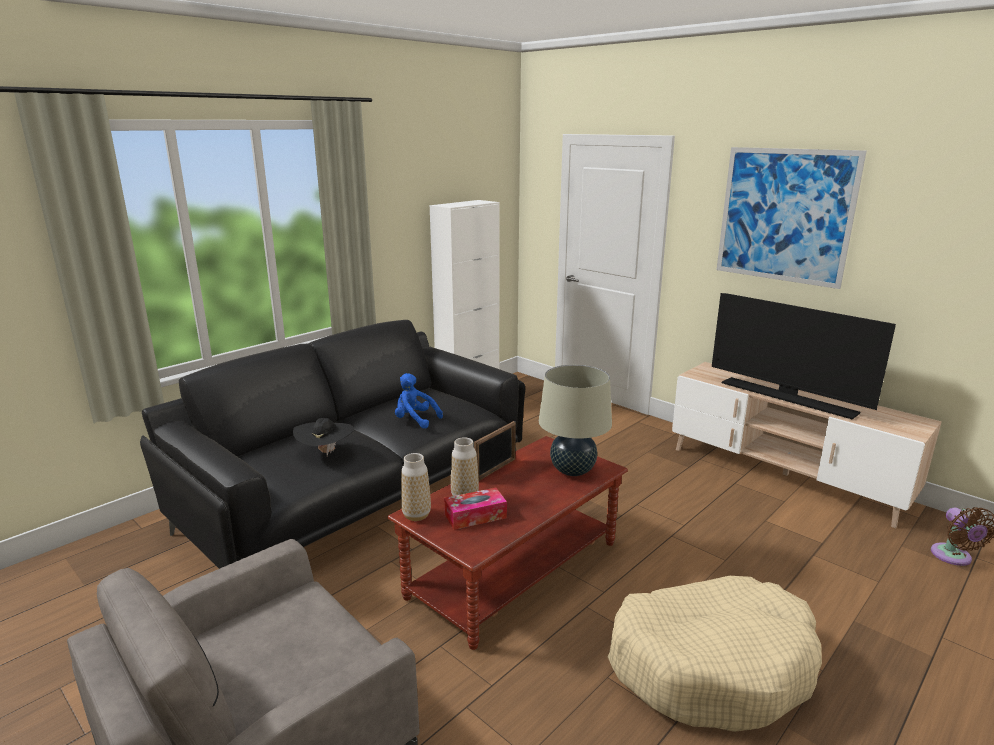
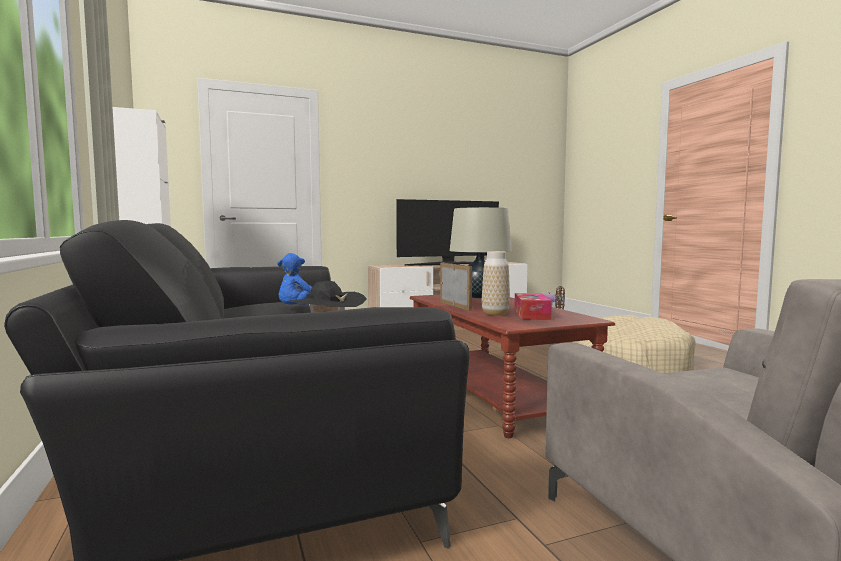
camera: 65 degrees left, 15 degrees down
vase [401,453,431,521] -> none
picture [717,147,867,289] -> none

